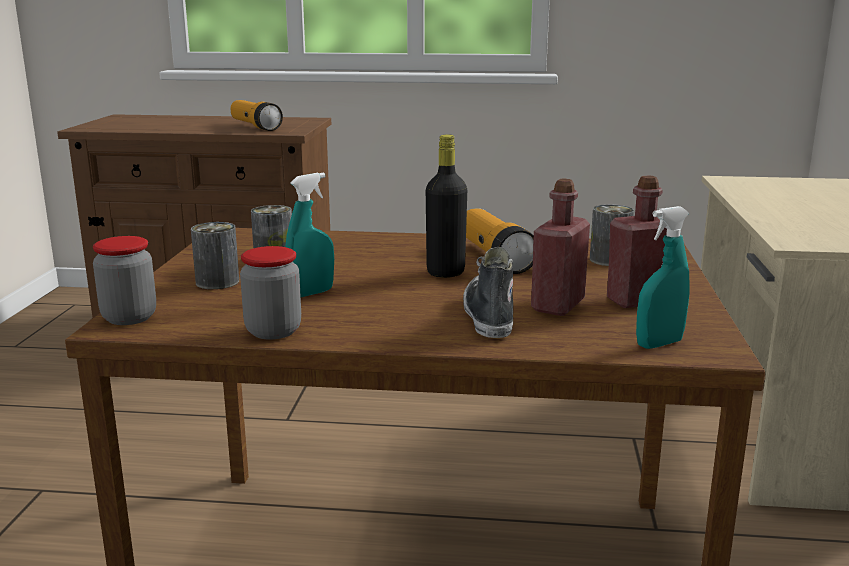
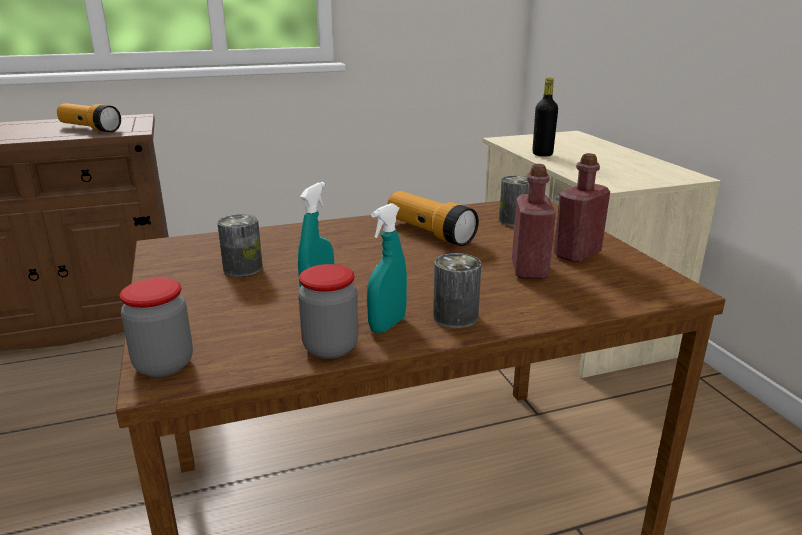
camera: 25 degrees left, 5 degrees up
can [191,222,239,289] -> can moved to [433,253,481,328]
black bottle [426,134,467,278] -> black bottle moved to [532,78,558,157]
shoe [463,247,513,338] -> none
turquoise spray bottle [636,206,690,349] -> turquoise spray bottle moved to [367,203,407,333]

